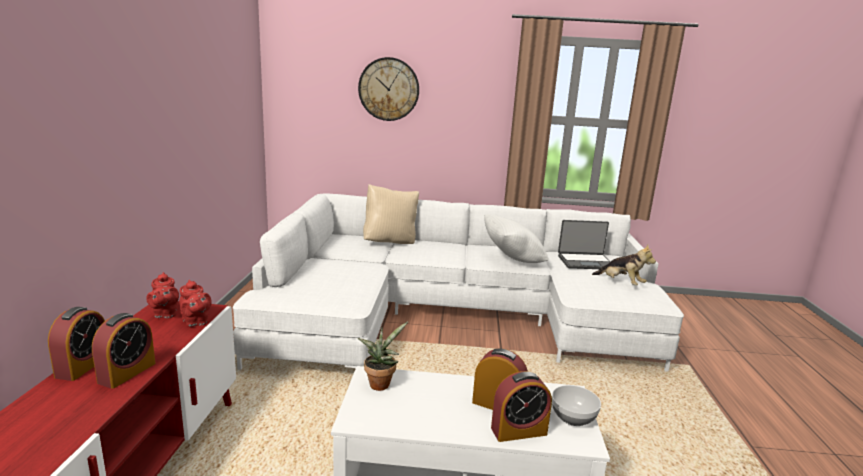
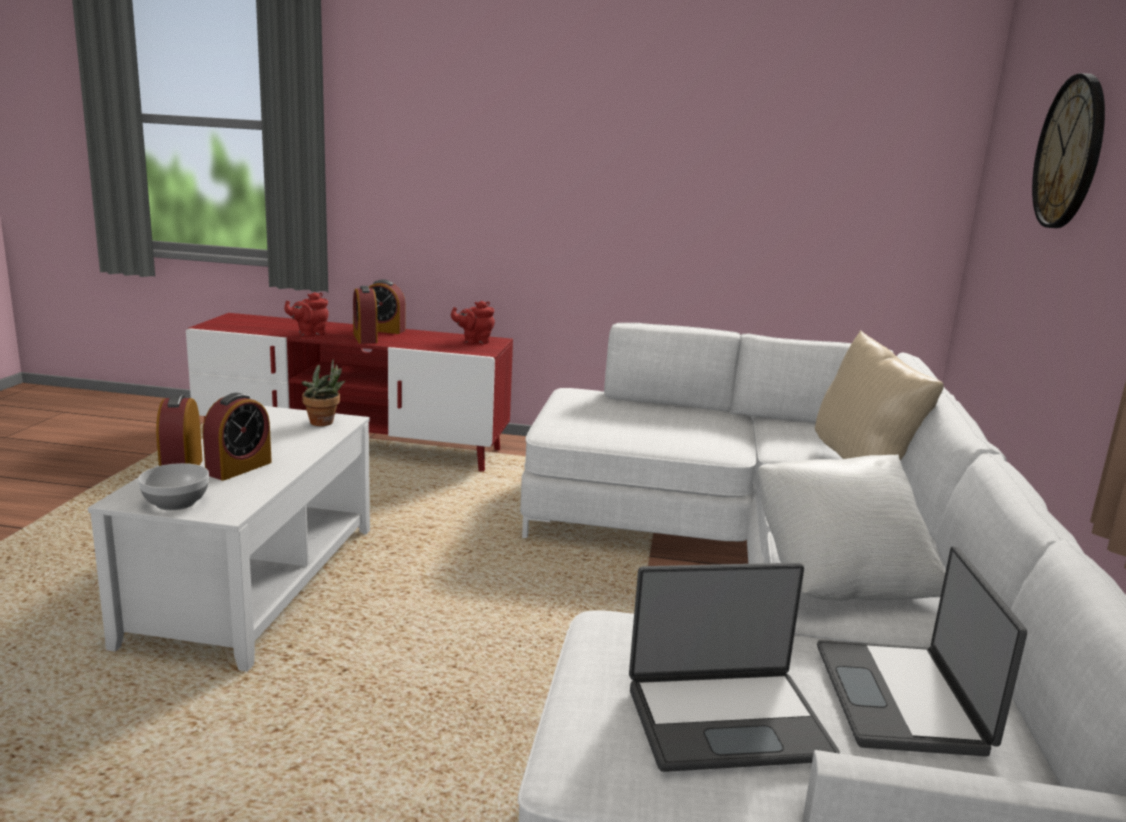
camera: 95 degrees right, 0 degrees up
alarm clock [92,313,156,389] -> alarm clock turned 45 degrees clockwise [353,286,378,344]
red teapot [179,280,212,327] -> red teapot moved to [284,292,329,337]
plush toy [592,245,656,285] -> laptop [629,563,840,772]

